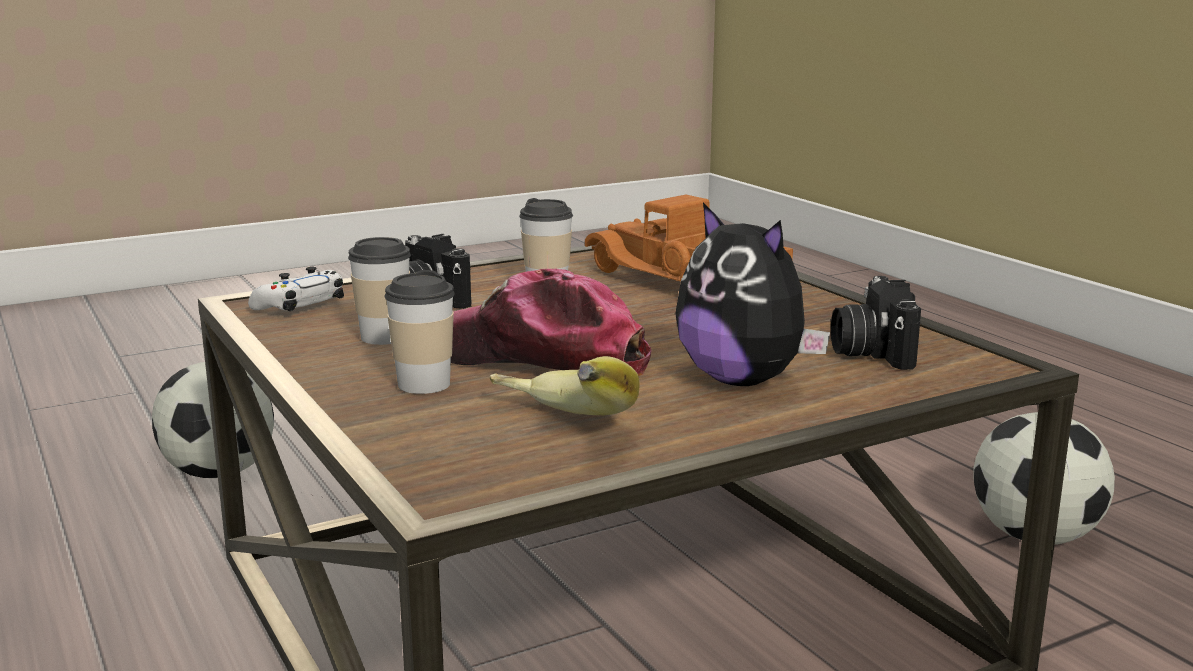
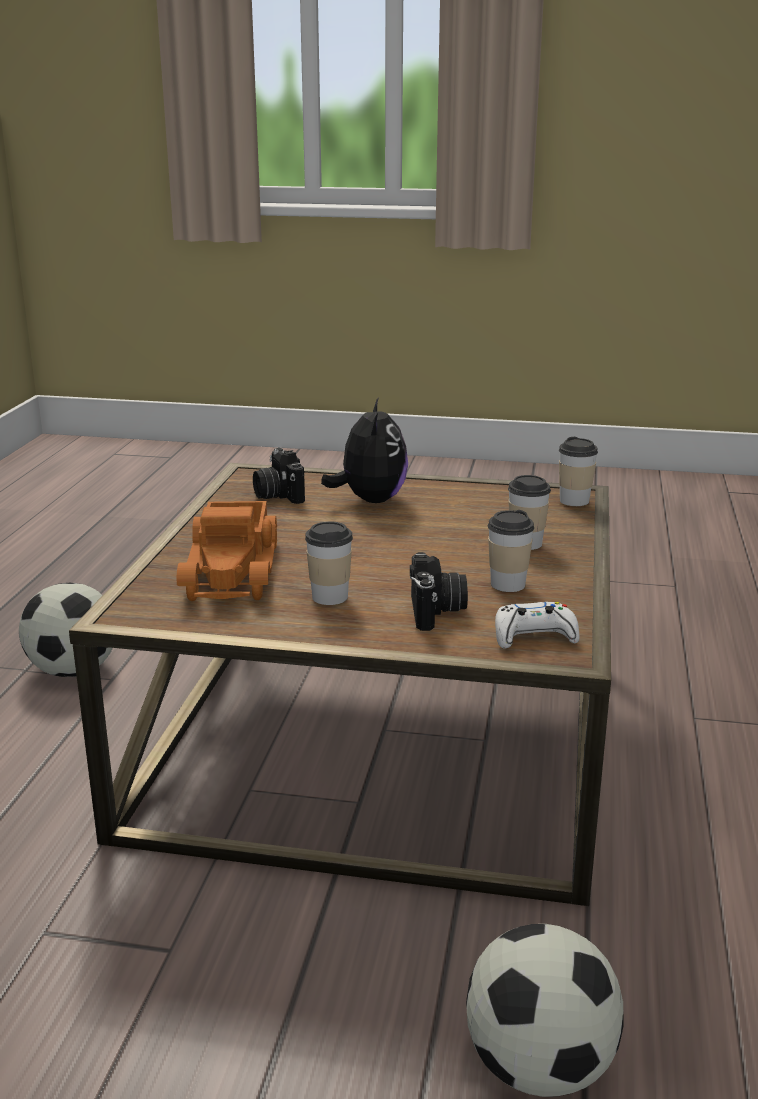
camera: 140 degrees left, 5 degrees up
cap [451,269,651,376] -> none
banana [490,356,640,415] -> none
camera [831,276,921,370] -> camera turned 120 degrees clockwise [253,448,305,504]
none -> cup [559,437,598,506]

